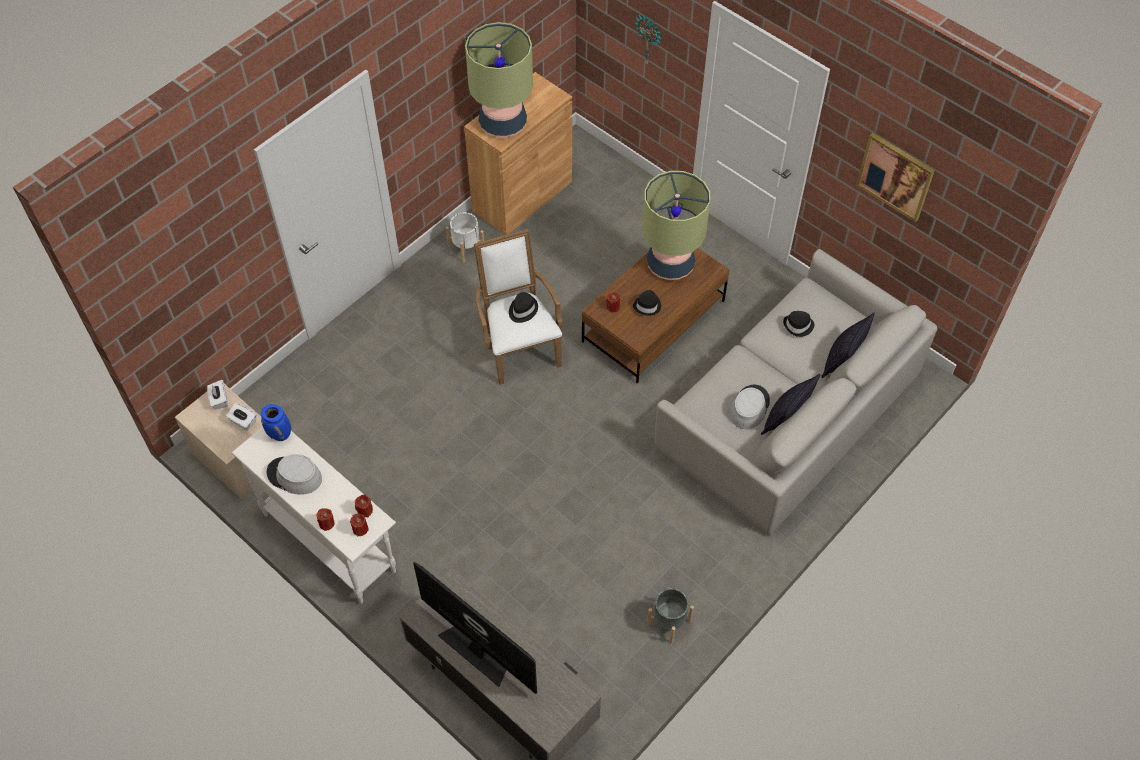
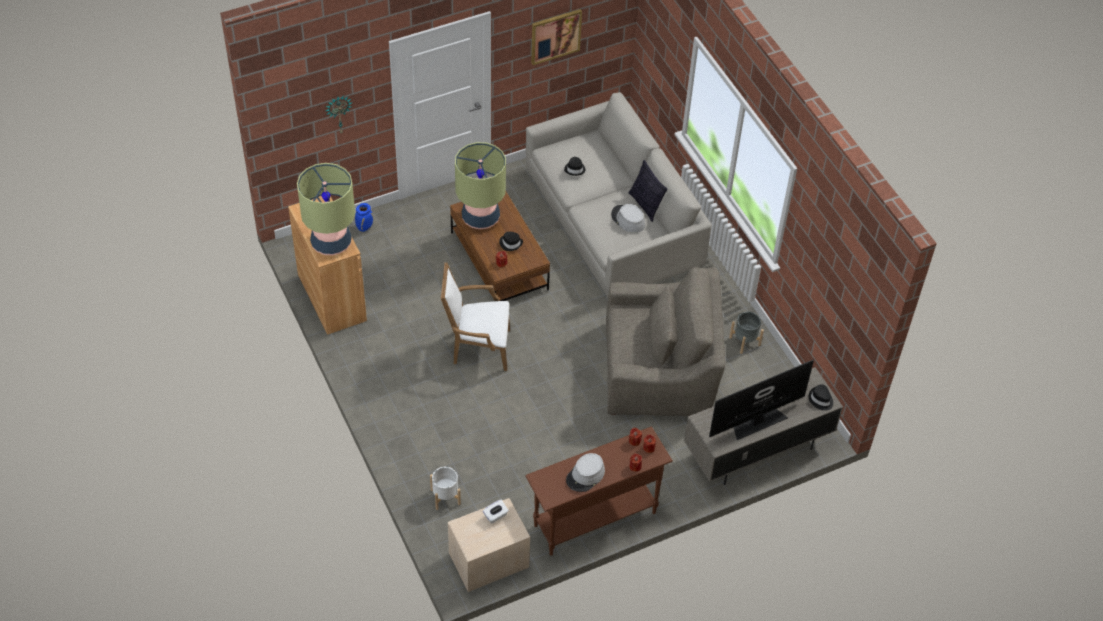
camera: 70 degrees left, 5 degrees down
white tissue box [207,380,228,409] -> none
white console table [231,427,396,604] -> brown console table [525,426,673,556]
blue vase [261,404,291,441] -> blue vase moved to [355,203,373,232]
white planter [446,212,484,263] -> white planter moved to [430,467,461,510]
black hat [509,292,538,323] -> black hat moved to [809,384,833,410]
pillow [821,312,875,378] -> none
none -> grey armchair [606,267,725,416]

